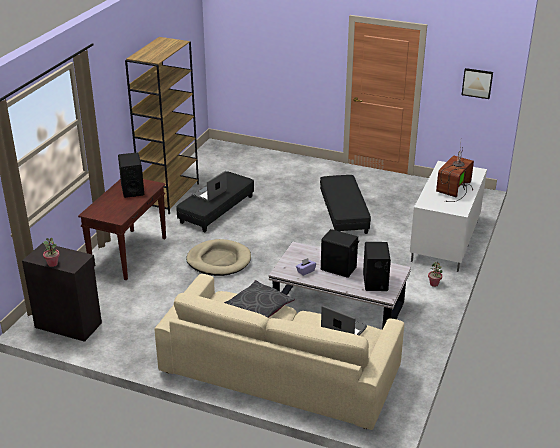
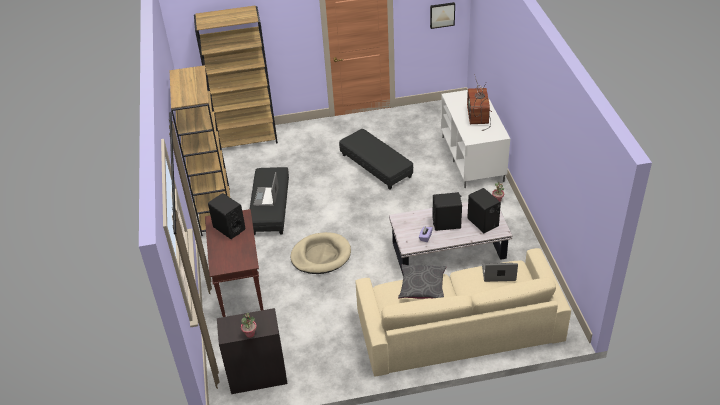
camera: 30 degrees left, 10 degrees up
none -> brown bookcase [194,6,278,148]

